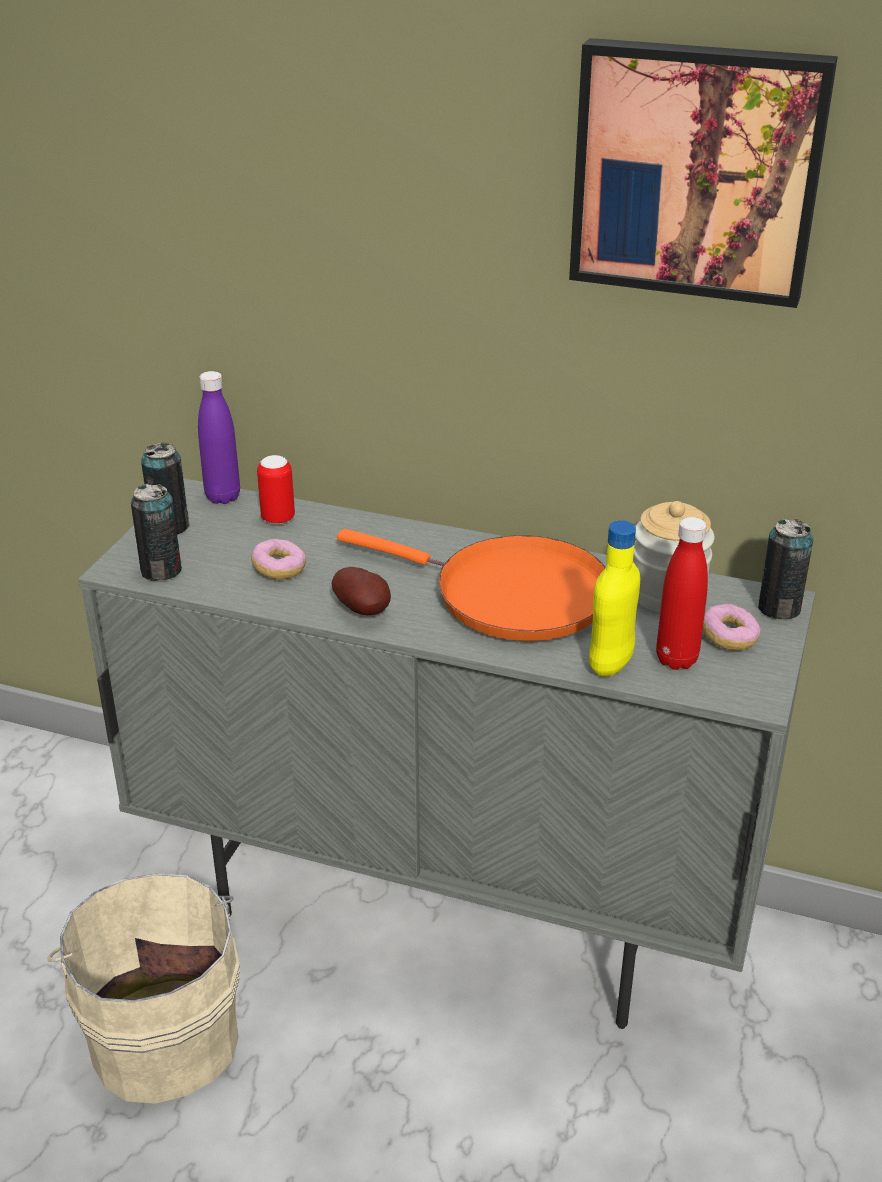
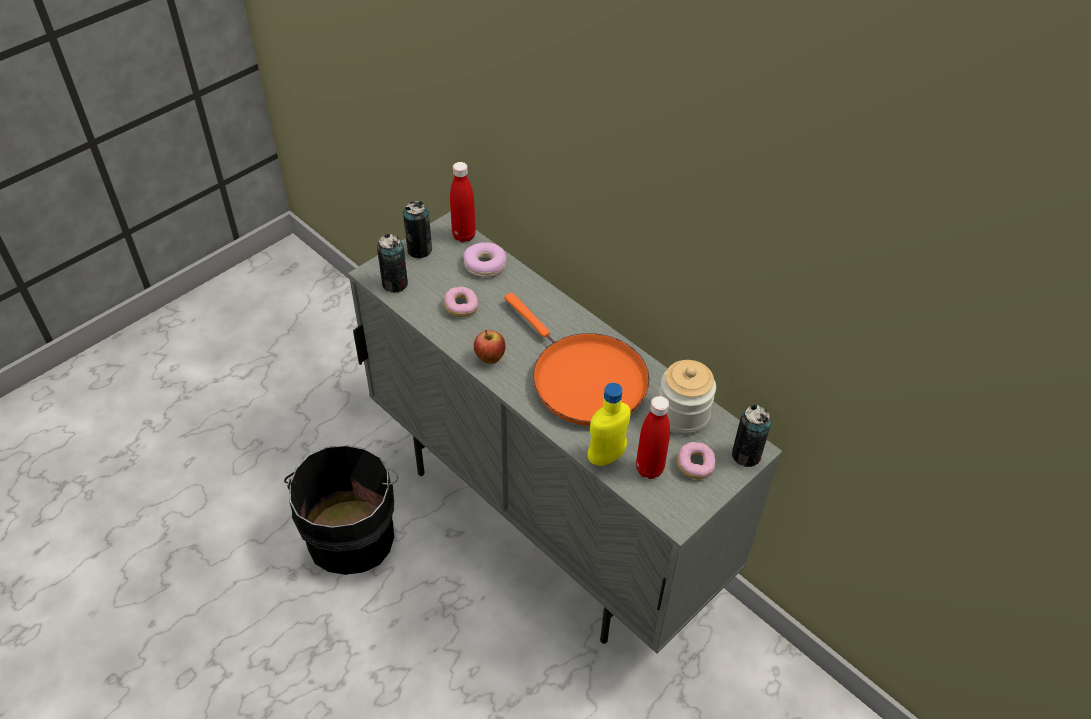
camera: 25 degrees right, 15 degrees up
beige bucket [47,873,240,1104] -> black bucket [284,445,398,575]
purple bottle [198,371,240,504] -> red bottle [450,162,476,242]
can [257,455,295,525] -> donut [463,242,507,277]
potato [332,567,391,616] -> apple [474,330,505,364]
picture [569,38,838,308] -> none

